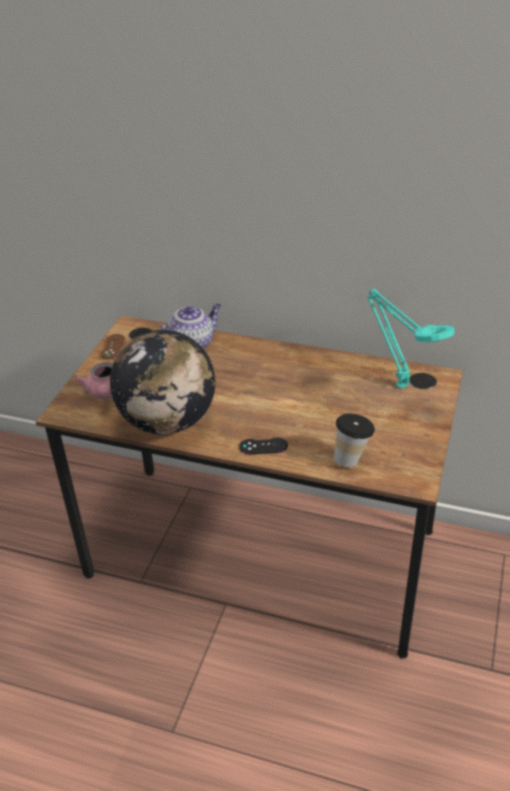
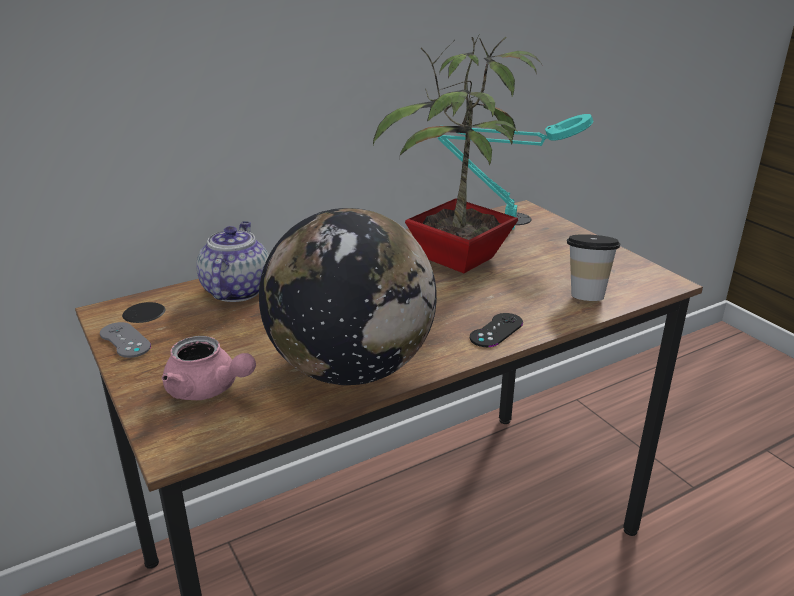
camera: 50 degrees left, 10 degrees down
brown game controller [101,334,125,359] -> grey game controller [100,322,151,358]
none -> potted plant [373,35,542,273]

